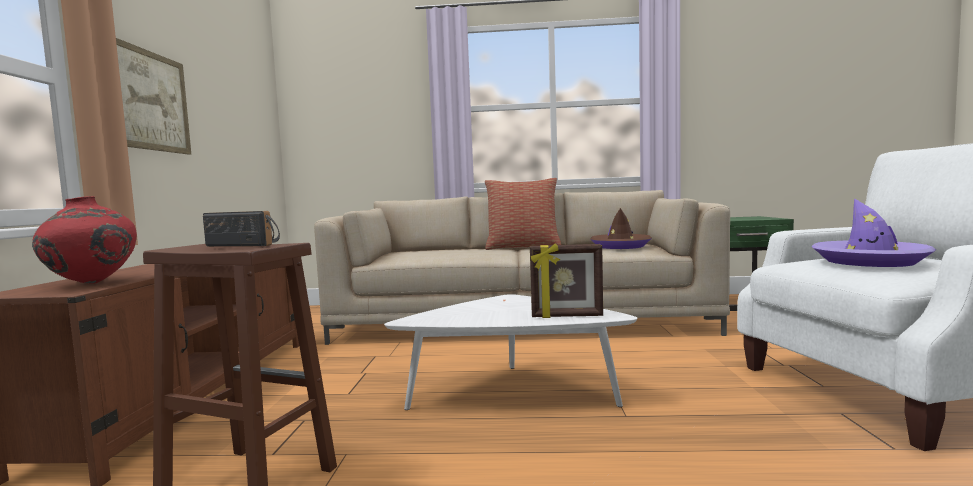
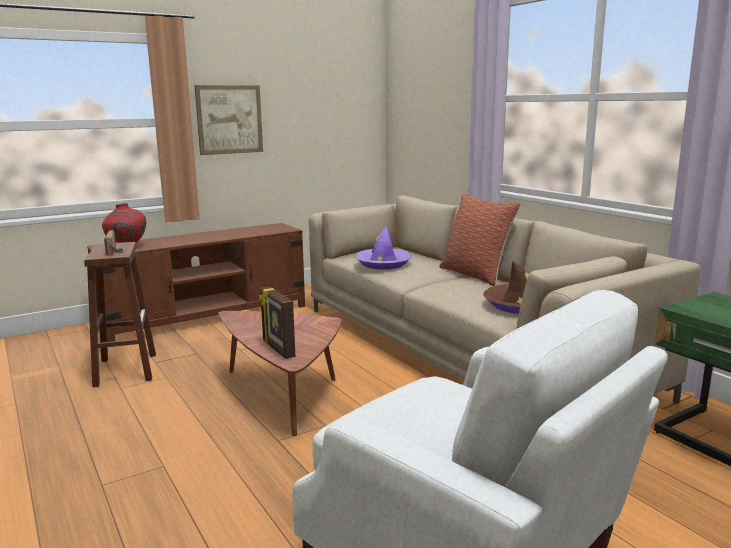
camera: 55 degrees right, 10 degrees up
white coffee table [384,294,638,410] -> brown coffee table [218,311,342,436]
purple hat [811,198,936,267] -> purple hat moved to [355,226,412,269]

